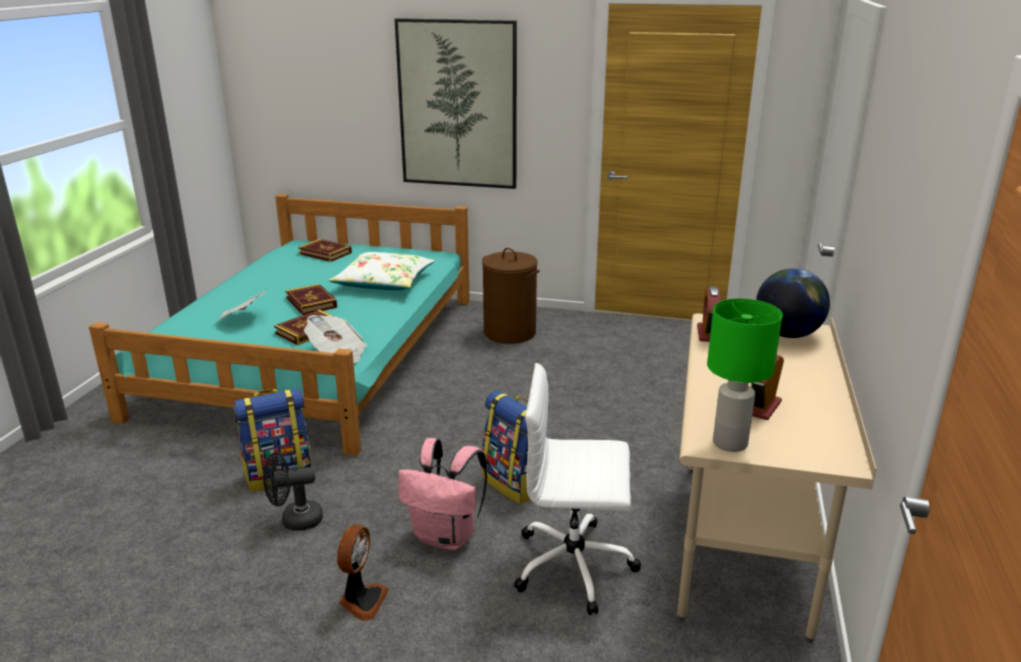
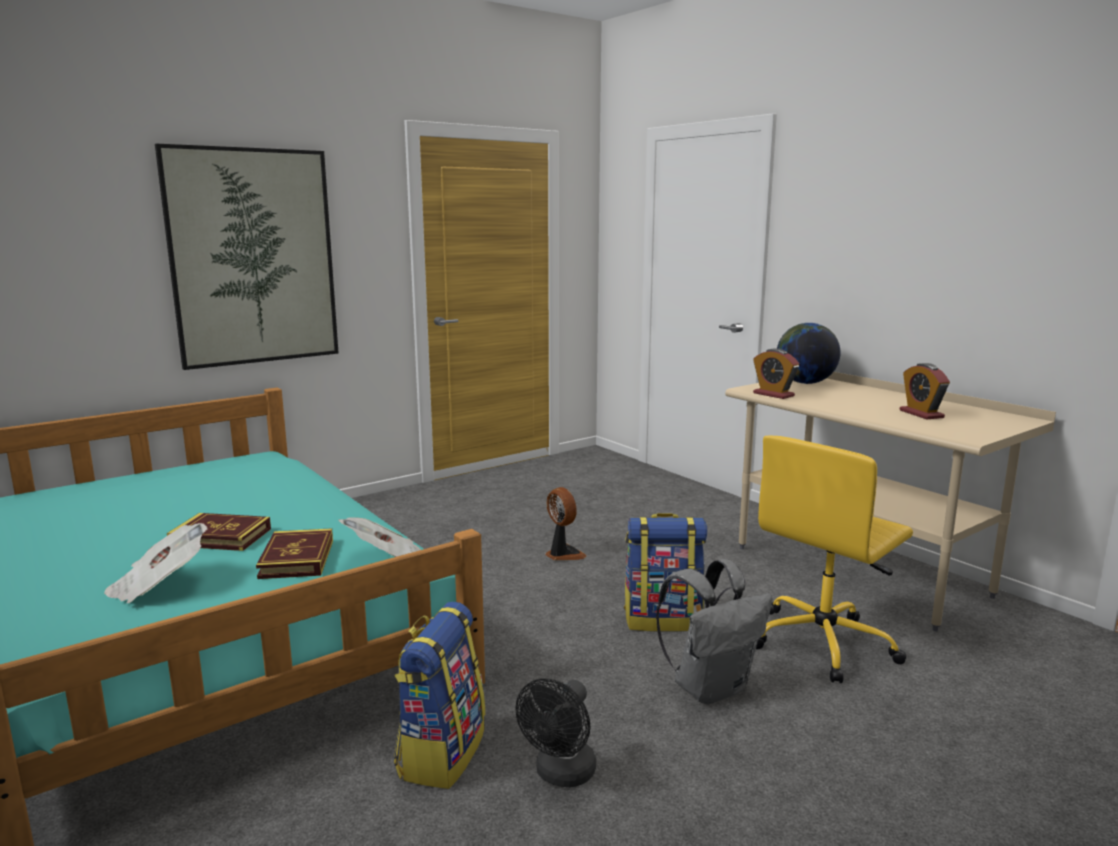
camera: 50 degrees left, 10 degrees down
book [298,239,352,262] -> none
white pillow [329,252,435,291] -> none
fan [337,525,389,621] -> fan moved to [545,487,586,560]
pink backpack [398,438,487,550] -> grey backpack [656,559,772,704]
brown laundry basket [482,248,540,344] -> none
white office chair [514,363,641,615] -> yellow office chair [756,435,913,683]
green table lamp [707,298,783,452] -> none

